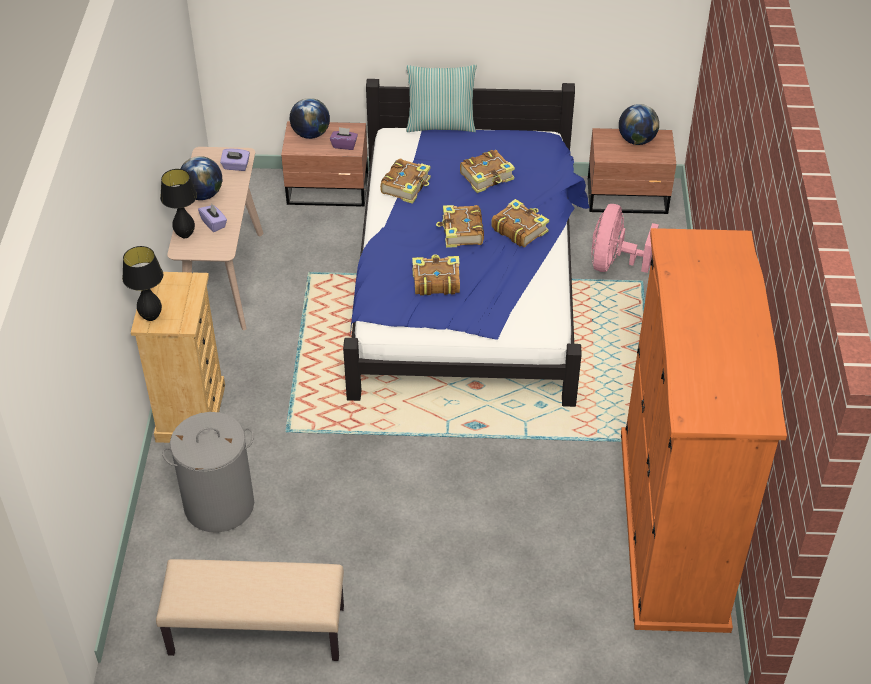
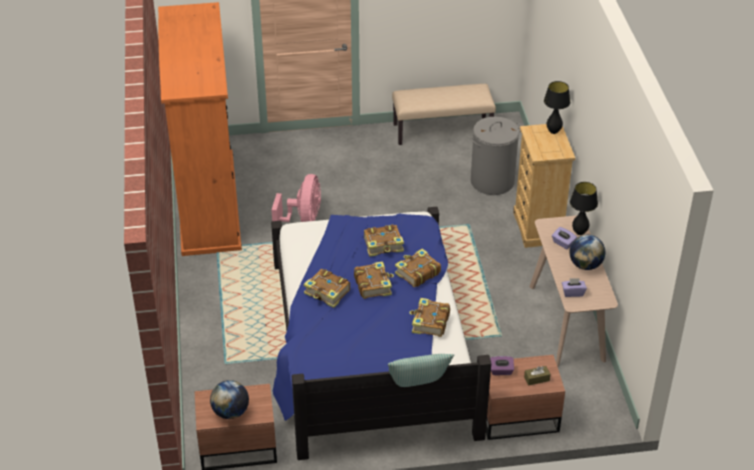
camera: 170 degrees right, 5 degrees down
globe [290,98,330,139] -> brown tissue box [524,366,550,386]
book [460,150,515,193] -> book moved to [395,249,441,287]
pink fan [591,204,659,273] -> pink fan moved to [272,174,321,222]

